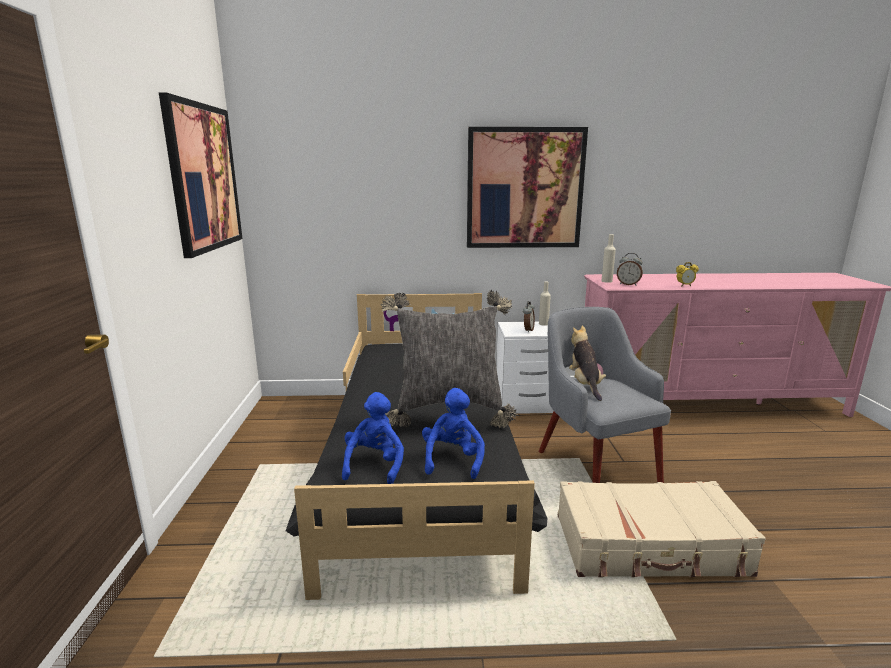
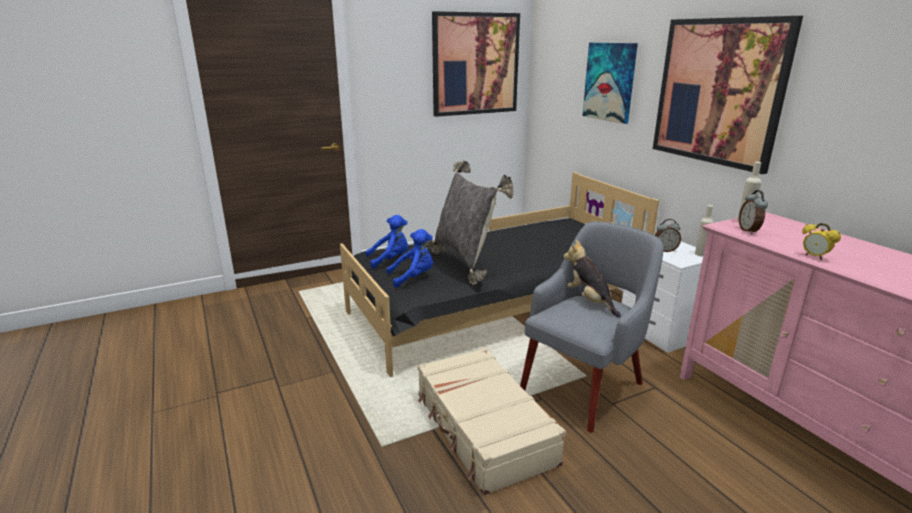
camera: 65 degrees right, 5 degrees up
plush toy [569,325,606,401] -> plush toy turned 90 degrees counterclockwise [564,240,621,318]
none -> picture [583,43,638,124]

